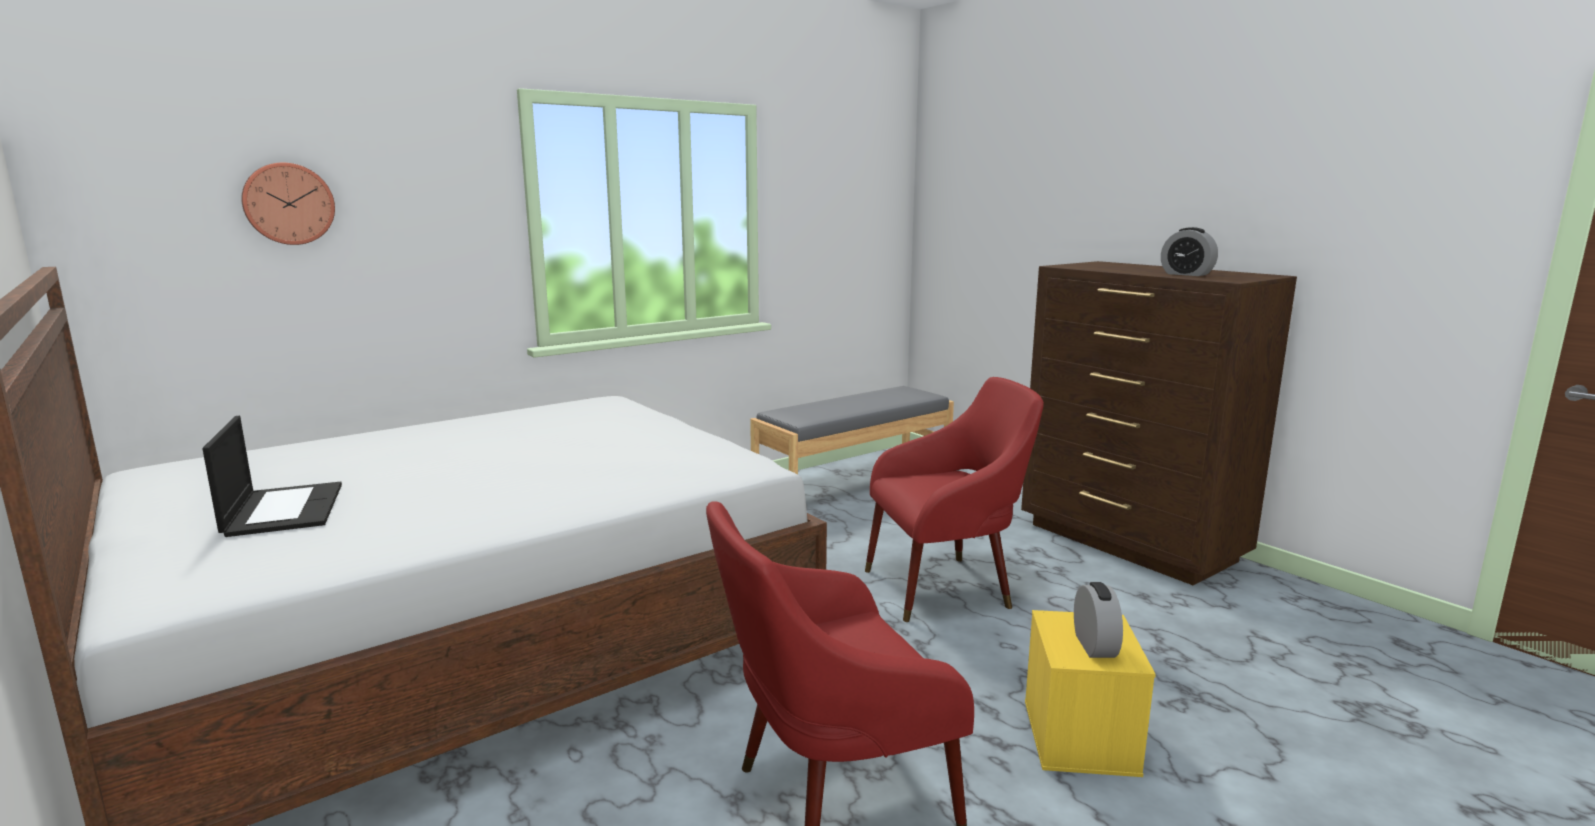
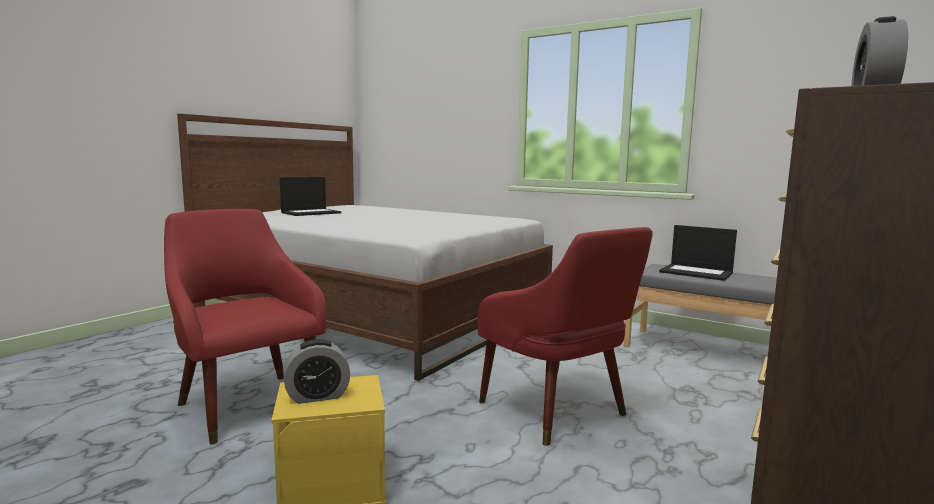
camera: 70 degrees right, 5 degrees down
wall clock [241,162,335,245] -> none
none -> laptop [659,225,737,281]

